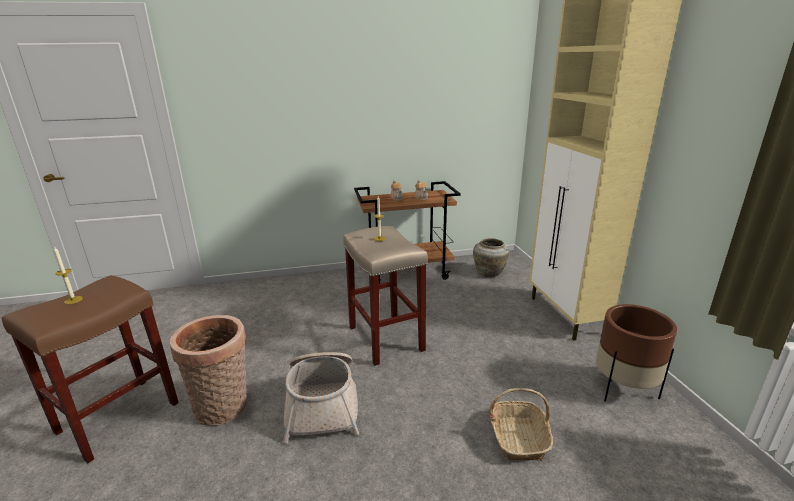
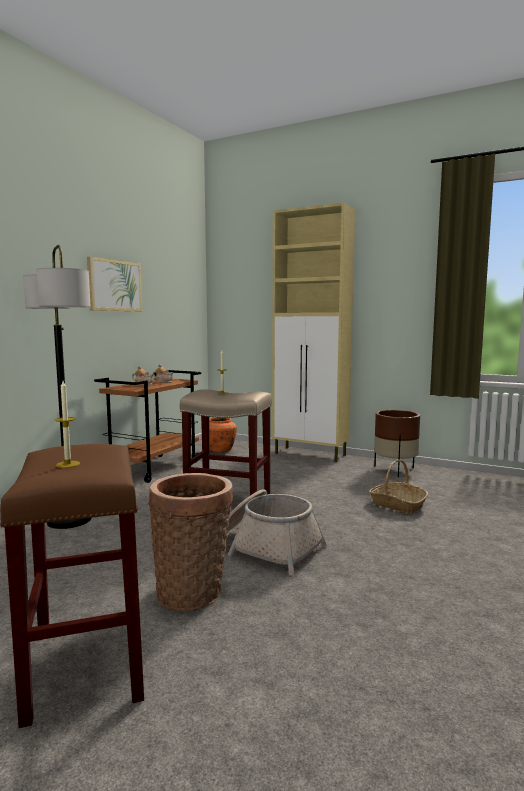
camera: 50 degrees left, 15 degrees down
beige vase [473,238,509,277] -> orange vase [209,417,237,452]
none -> floor lamp [23,245,91,529]
none -> picture [87,257,142,311]

